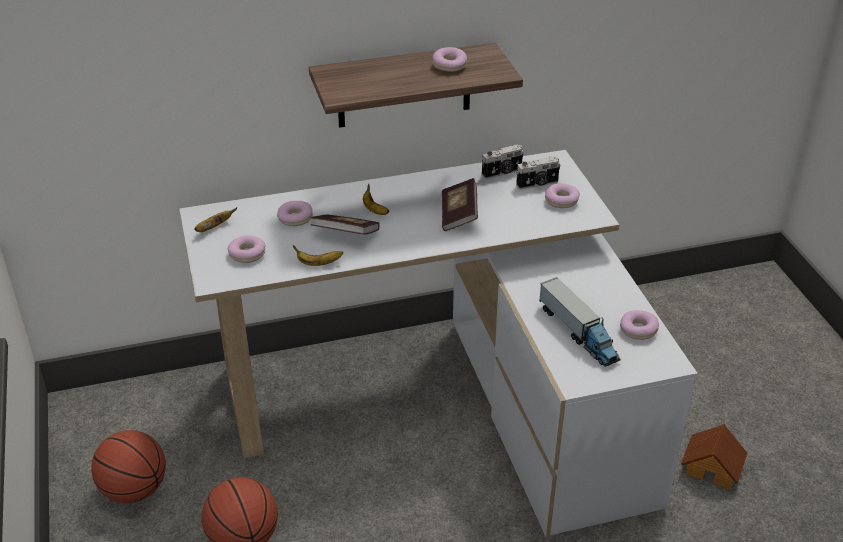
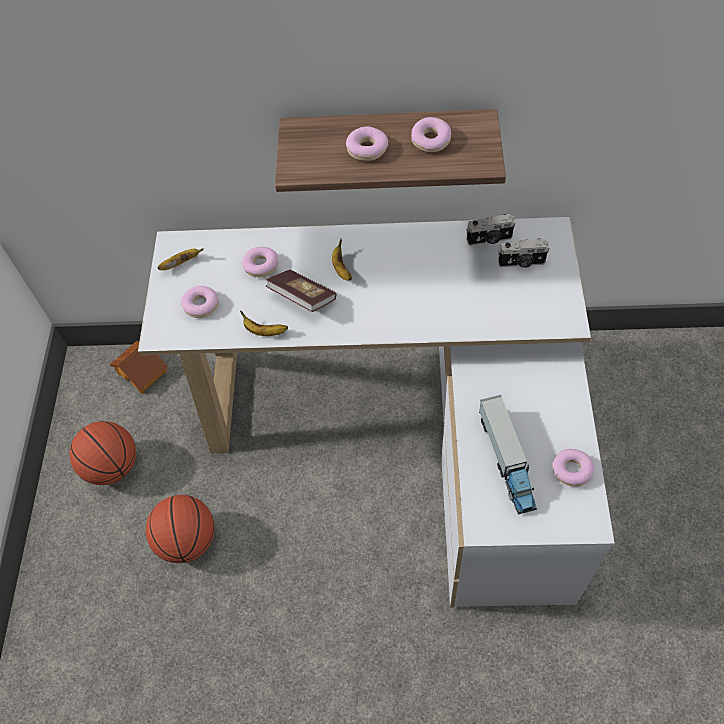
camera: 20 degrees right, 20 degrees up
book [442,178,478,231] -> none
donut [545,183,580,208] -> donut moved to [346,126,388,161]
toy house [681,424,747,490] -> toy house moved to [109,341,168,394]

